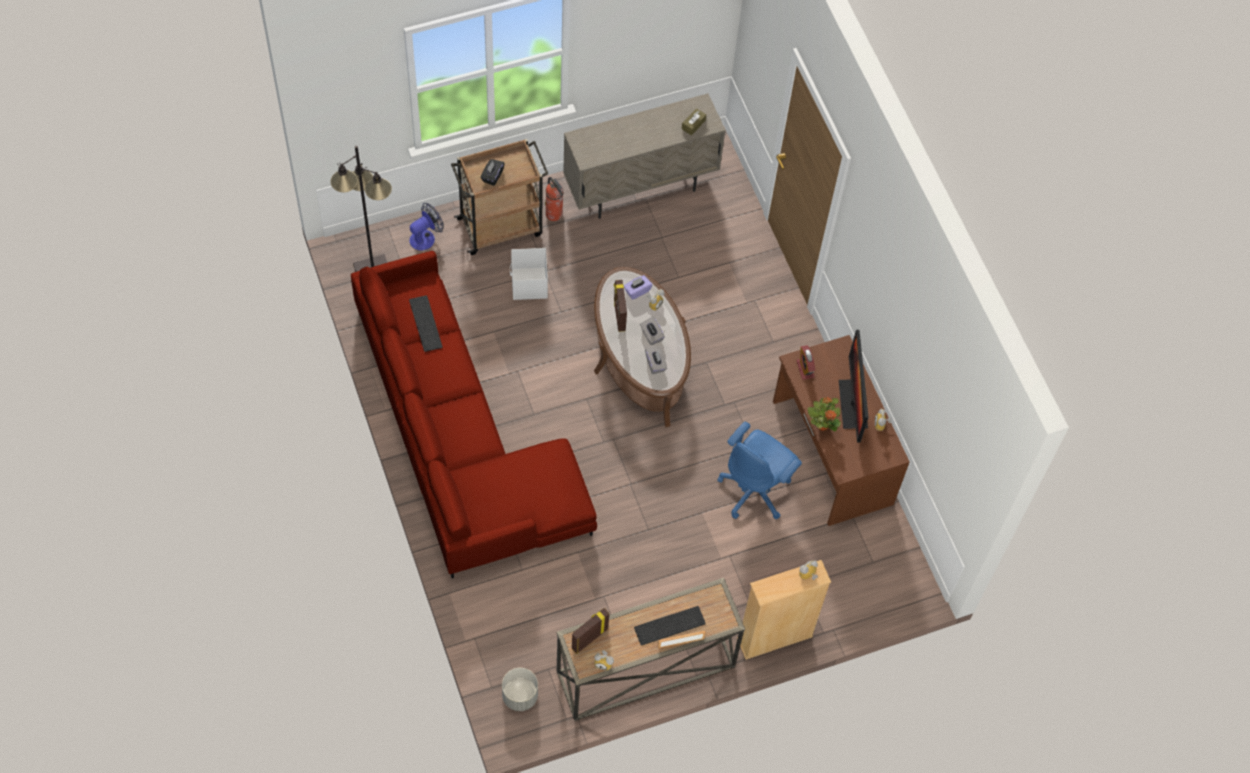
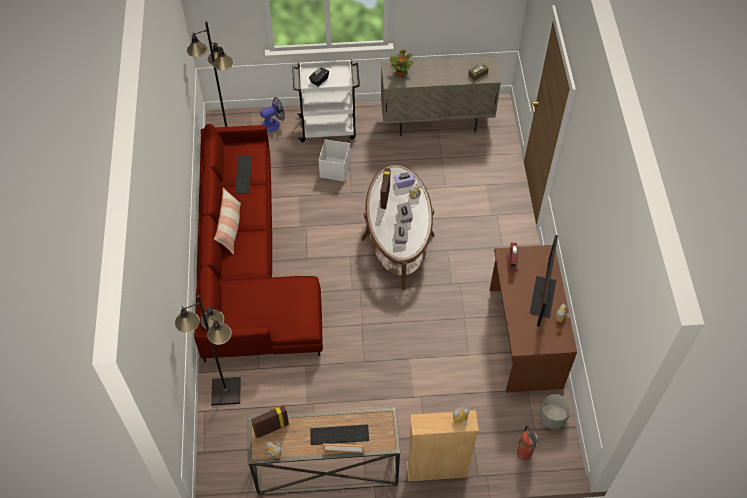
camera: 20 degrees right, 5 degrees down
brown cart [451,139,548,255] -> white cart [292,60,360,142]
grey planter [502,668,538,711] -> grey planter moved to [539,394,571,430]
fire extinguisher [545,177,563,221] -> fire extinguisher moved to [517,425,538,460]
blue office chair [717,422,802,519] -> none
potted plant [808,397,841,431] -> potted plant moved to [390,50,413,77]
none -> black floor lamp [175,295,240,405]
none -> pillow [214,188,241,255]

